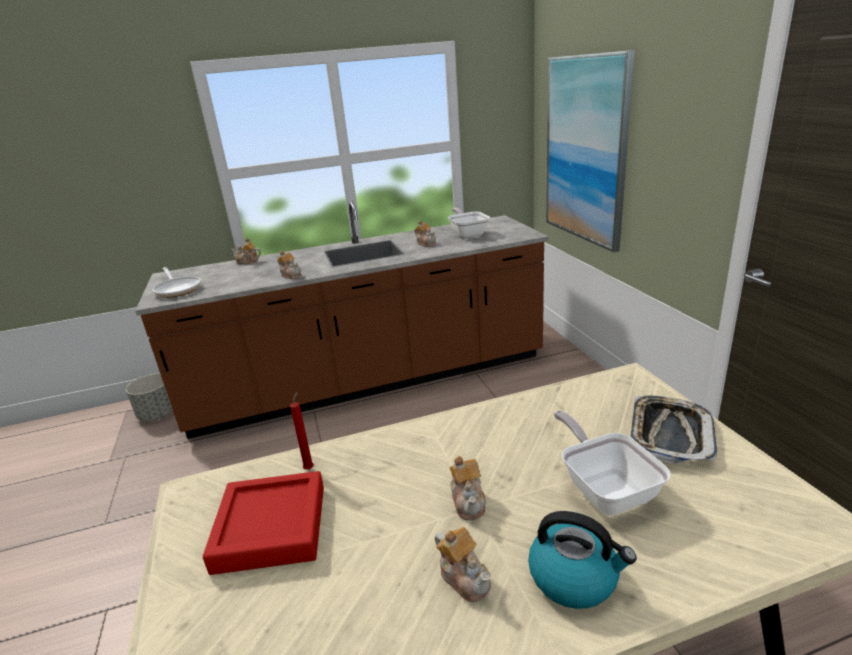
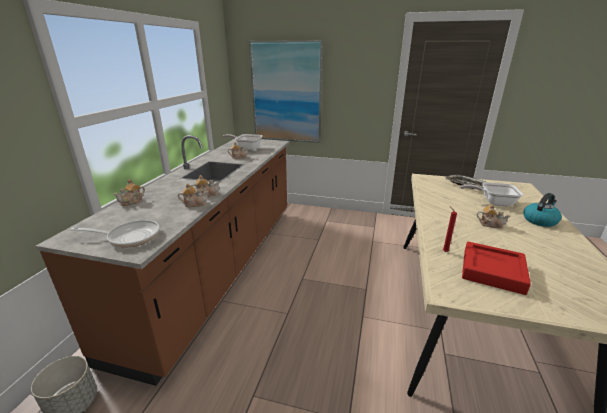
camera: 60 degrees left, 0 degrees up
teapot [435,527,491,602] -> teapot moved to [178,183,208,207]

